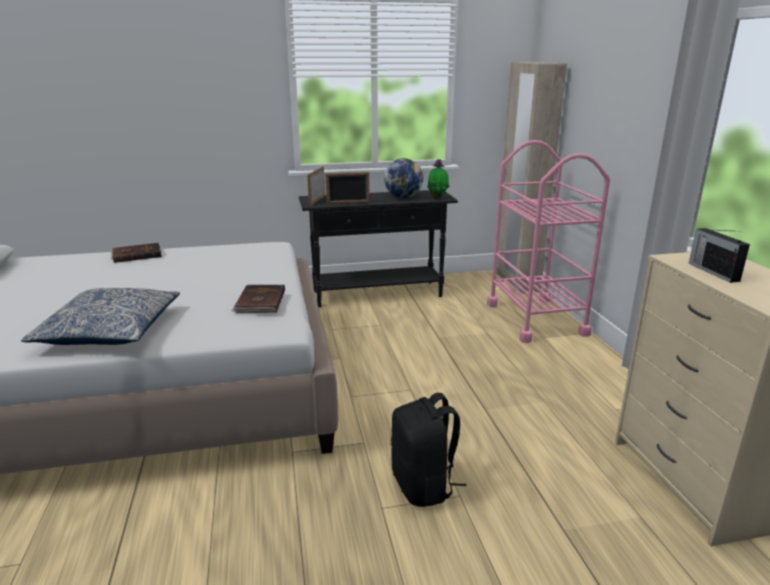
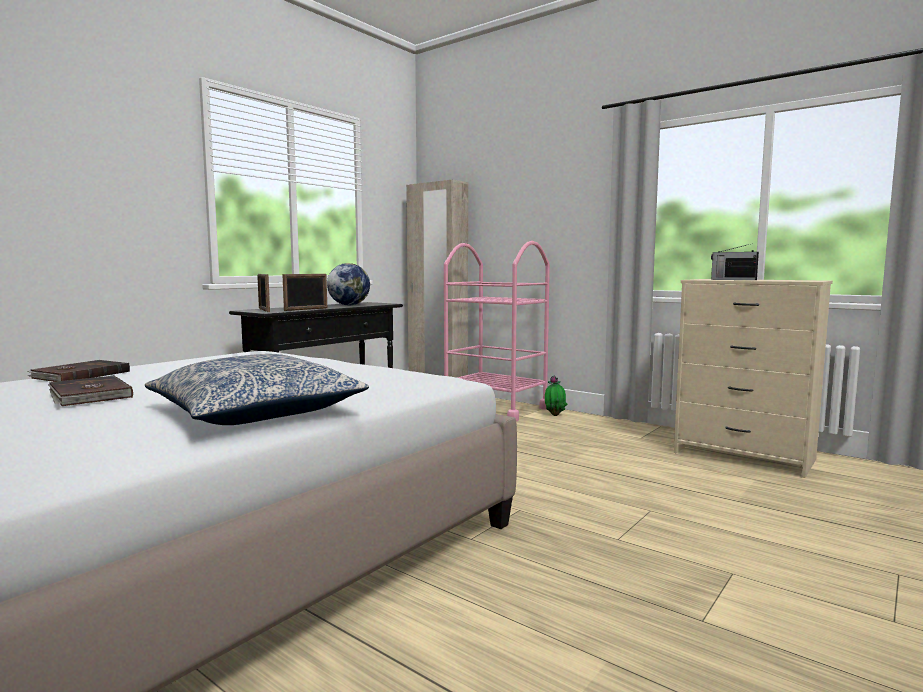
camera: 40 degrees left, 15 degrees down
brown book [232,285,285,313] -> brown book moved to [48,375,133,406]
black backpack [391,393,466,507] -> none
potted plant [427,159,449,199] -> potted plant moved to [545,375,568,416]

